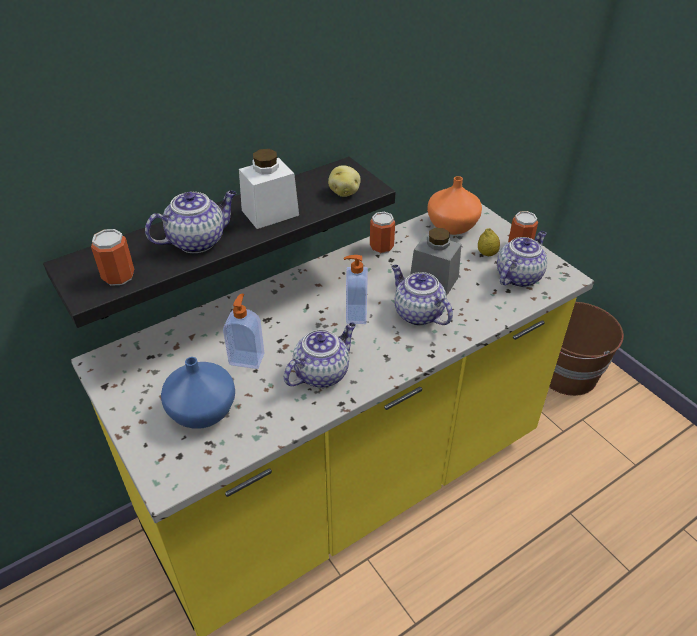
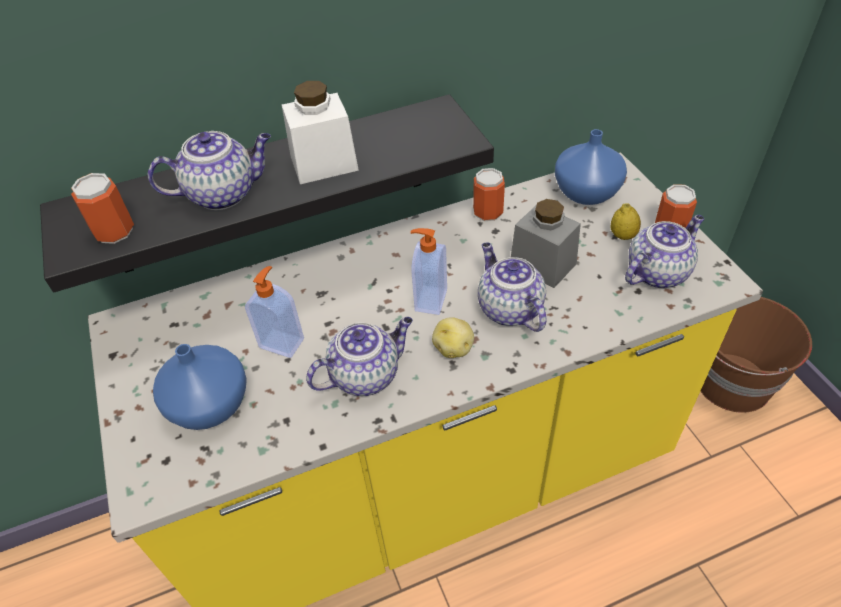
camera: 15 degrees right, 5 degrees up
potato [328,165,361,197] -> potato moved to [432,317,474,358]
orange vase [427,176,482,235] -> blue vase [555,129,627,205]

